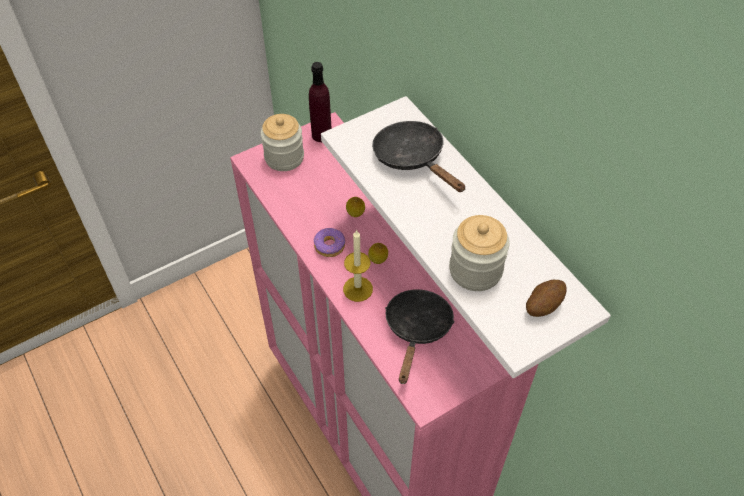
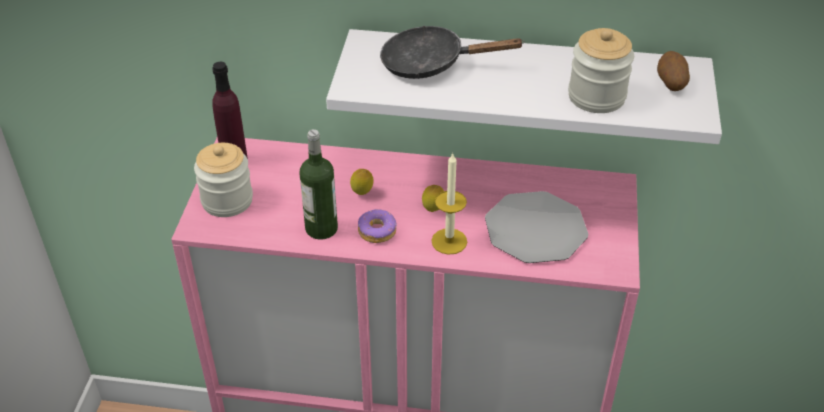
camera: 50 degrees left, 10 degrees down
black frying pan [385,289,455,384] -> plate [485,191,588,263]
none -> bottle [300,129,338,240]

